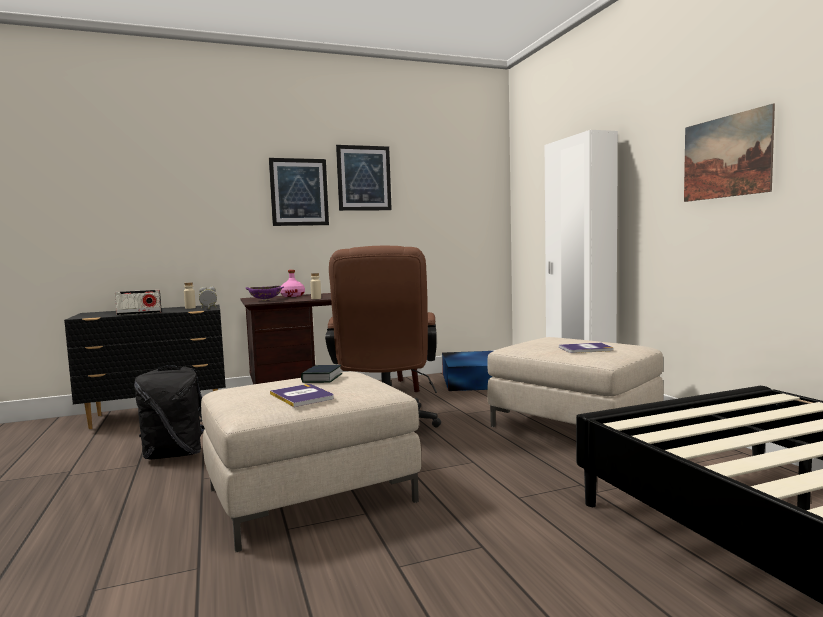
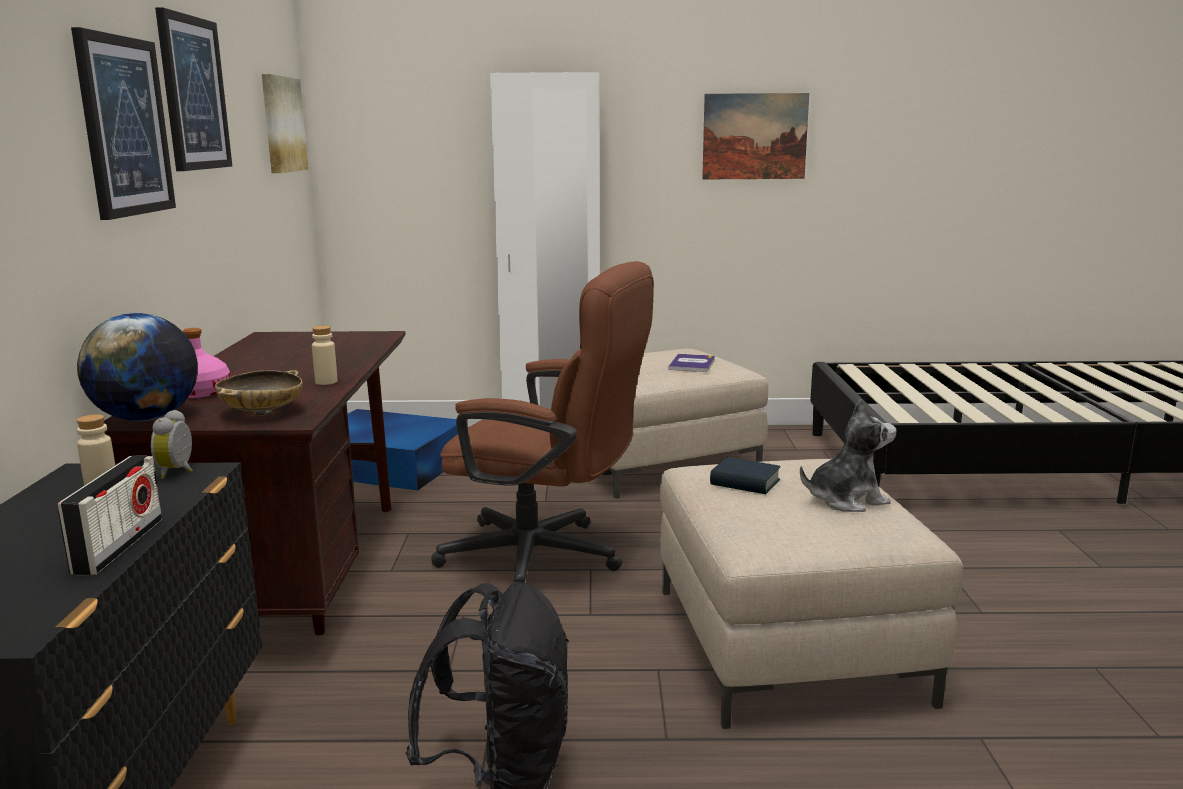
camera: 70 degrees left, 10 degrees up
purple bowl [246,286,284,301] -> beige bowl [215,370,303,416]
book [270,384,334,407] -> plush toy [800,399,896,512]
none -> globe [77,313,198,421]
none -> picture [262,74,308,173]

